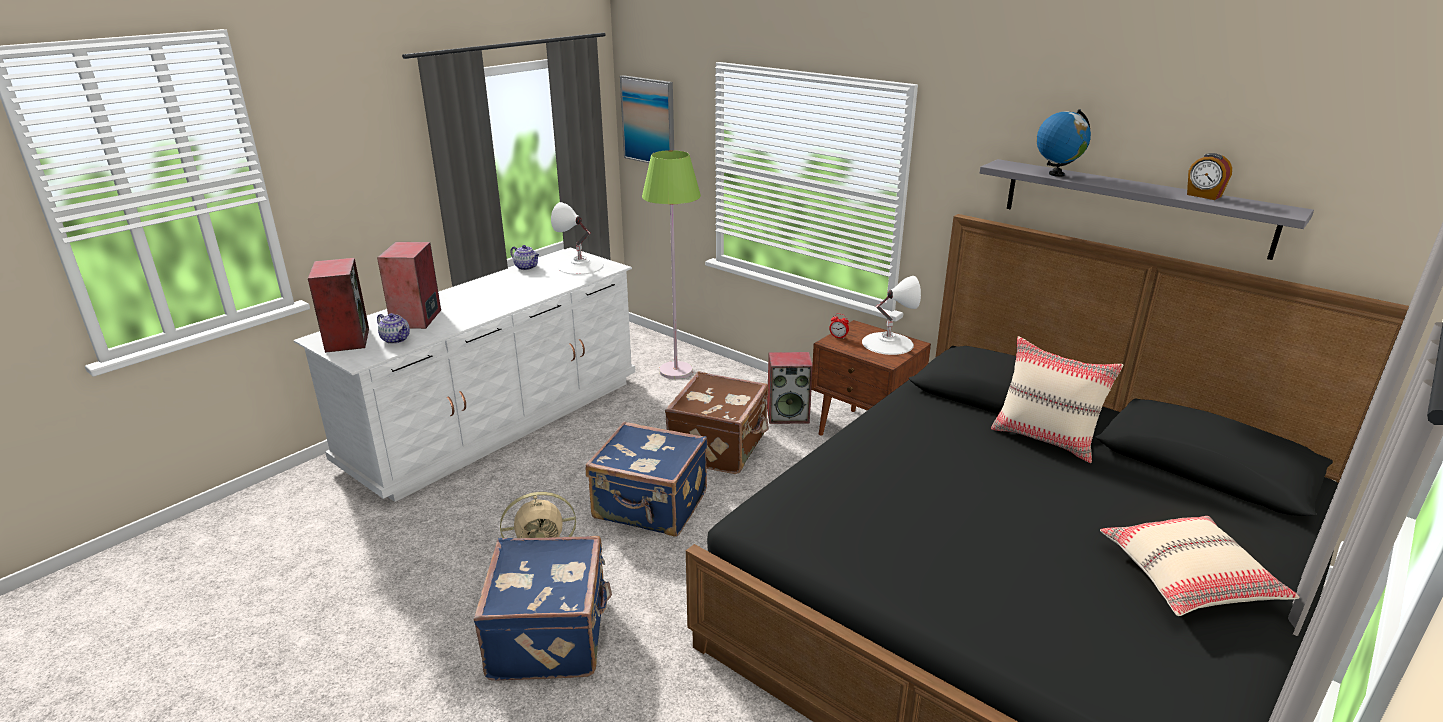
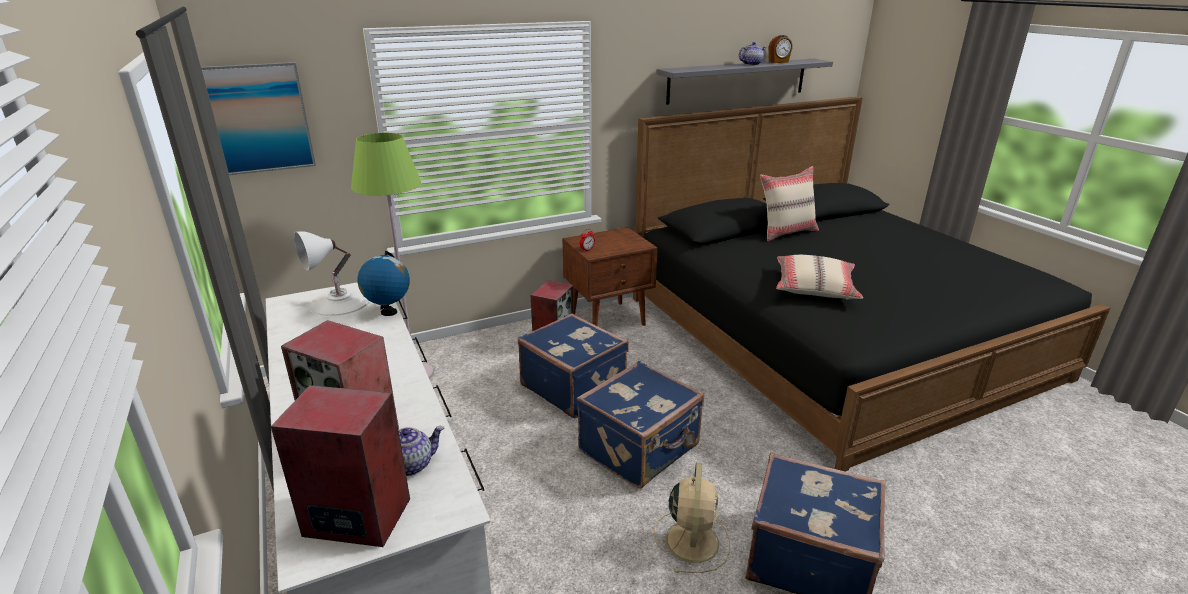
camera: 65 degrees left, 0 degrees up
teapot [510,245,540,270] -> teapot moved to [739,42,767,66]
brown suitcase [665,371,769,474] -> blue suitcase [518,314,629,418]
white table lamp [862,276,921,355] -> none
globe [1037,109,1091,177] -> globe moved to [357,251,410,316]
beige pillow [1100,516,1300,616] -> beige pillow moved to [776,255,863,300]

